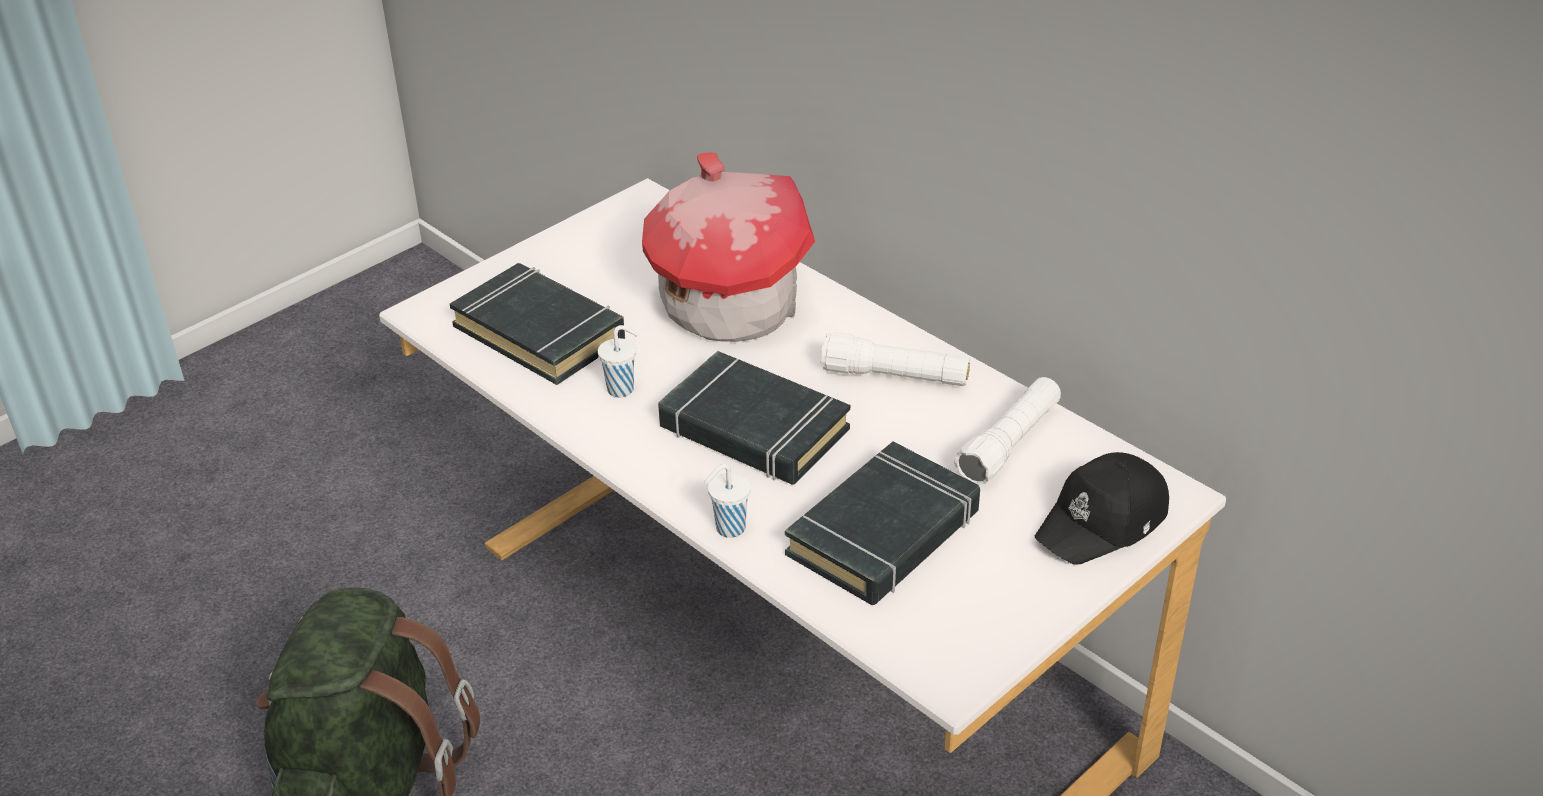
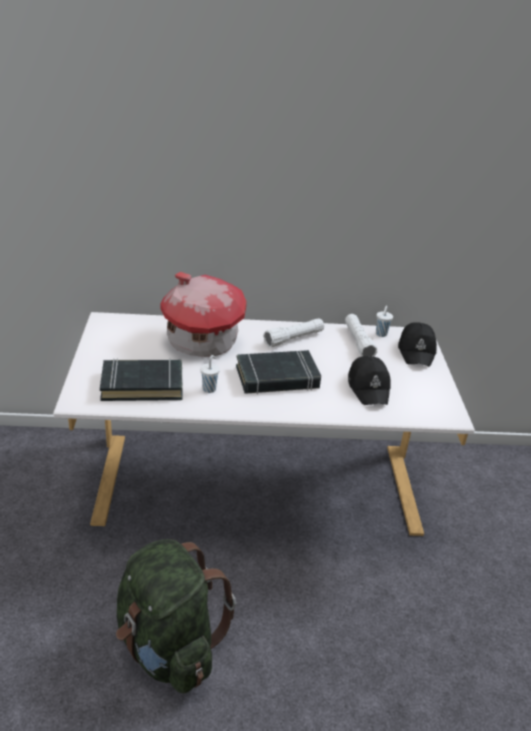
camera: 50 degrees left, 5 degrees down
white cup [704,464,751,538] -> white cup moved to [376,305,393,337]
black book [785,442,980,605] -> black cap [348,356,391,405]

